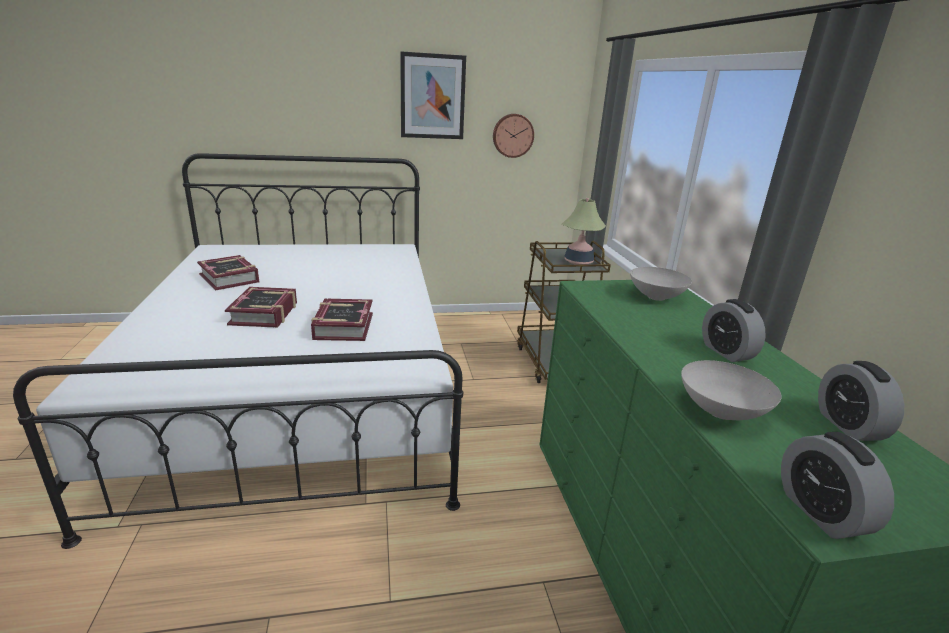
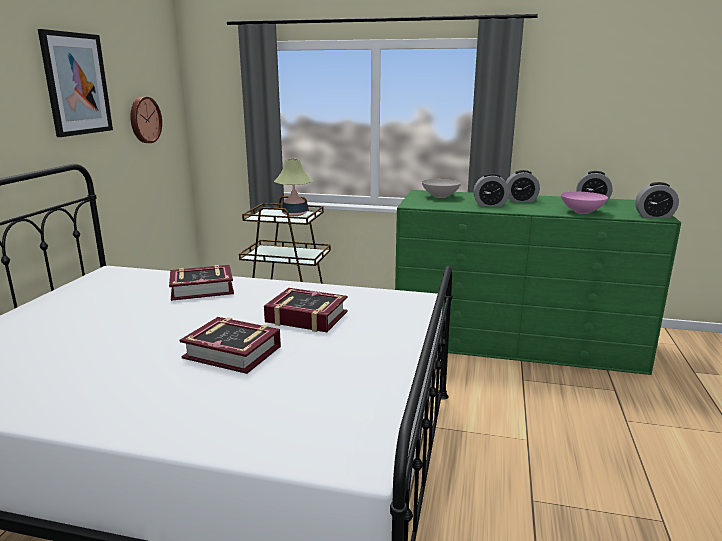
camera: 65 degrees left, 5 degrees down
book [197,255,259,291] -> book moved to [169,265,234,301]
white bowl [681,360,782,420] -> pink bowl [561,192,608,214]
none -> alarm clock [473,173,509,206]

